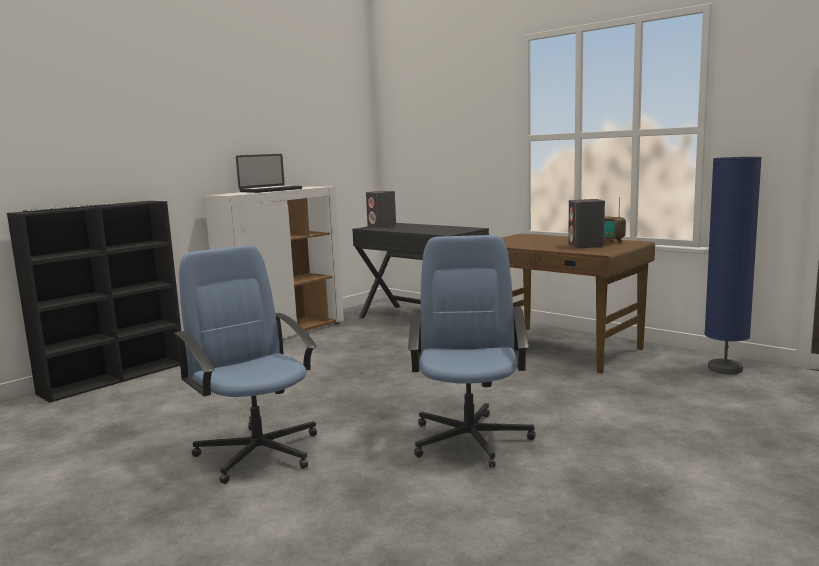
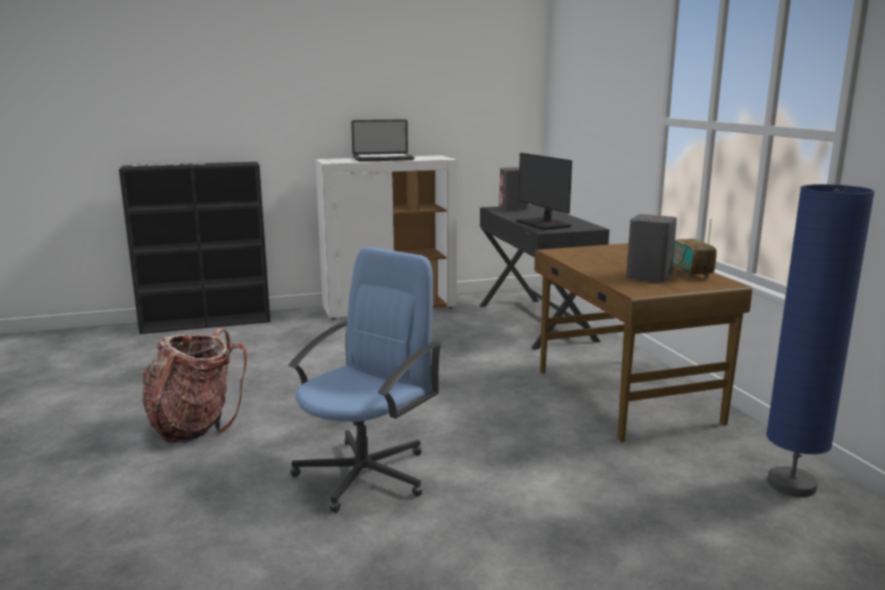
camera: 30 degrees right, 5 degrees up
blue office chair [174,245,317,484] -> backpack [143,328,247,444]
none -> monitor [516,153,572,230]

